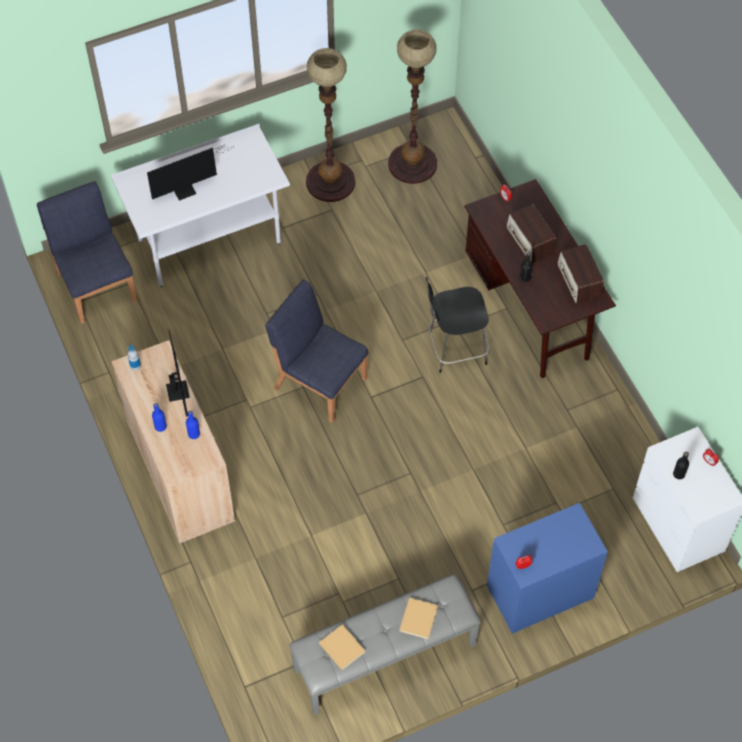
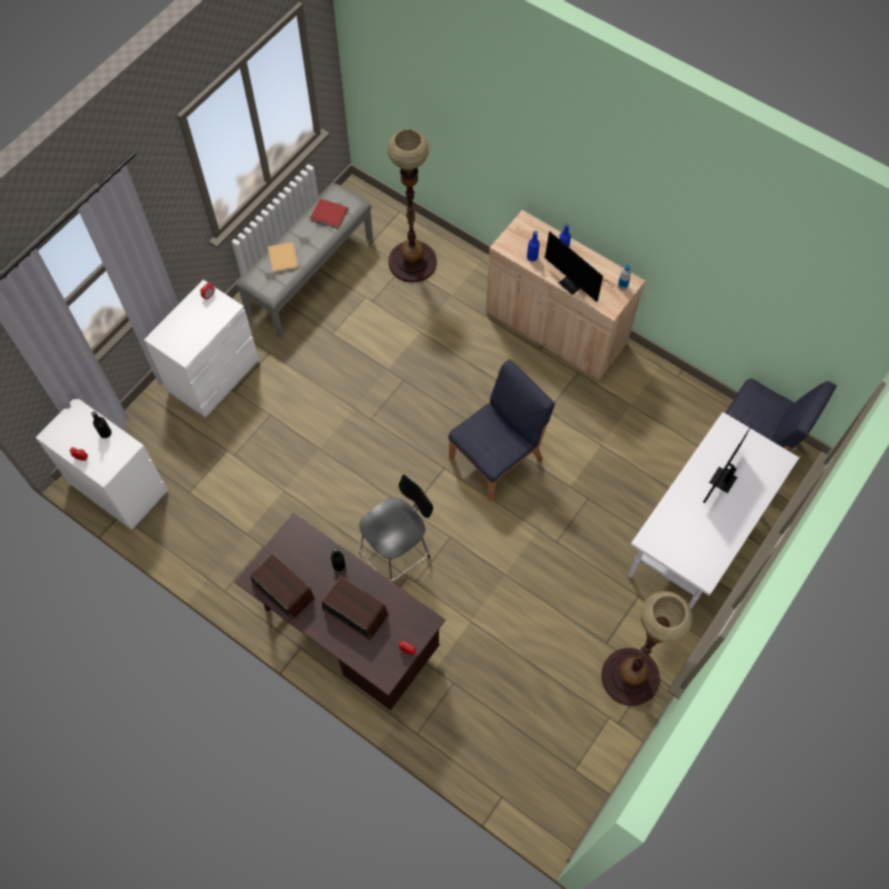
camera: 150 degrees right, 5 degrees up
blue chair [265,279,368,423] -> blue chair turned 45 degrees counterclockwise [448,359,555,502]
beige book [319,624,365,670] -> red book [310,199,348,228]
floor lamp [388,30,437,184] -> floor lamp moved to [388,129,437,282]
blue dresser [487,503,608,634] -> white dresser [144,280,259,418]

